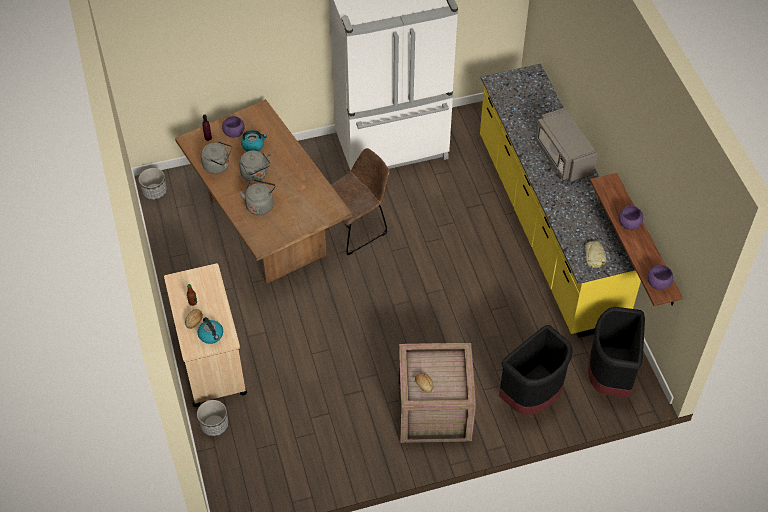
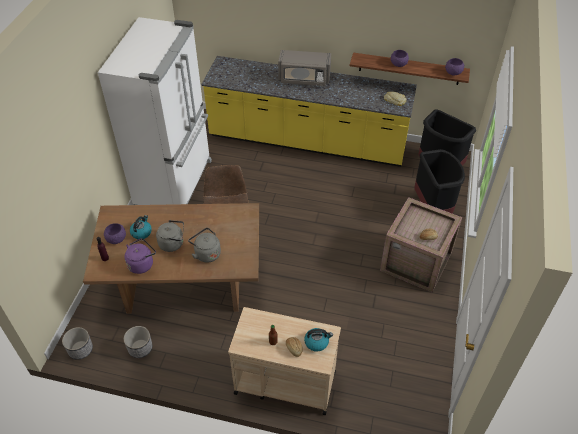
camera: 60 degrees left, 5 degrees down
planter [197,400,228,436] -> planter moved to [124,326,152,358]
grey kettle [201,141,232,174] -> purple kettle [124,238,156,274]

